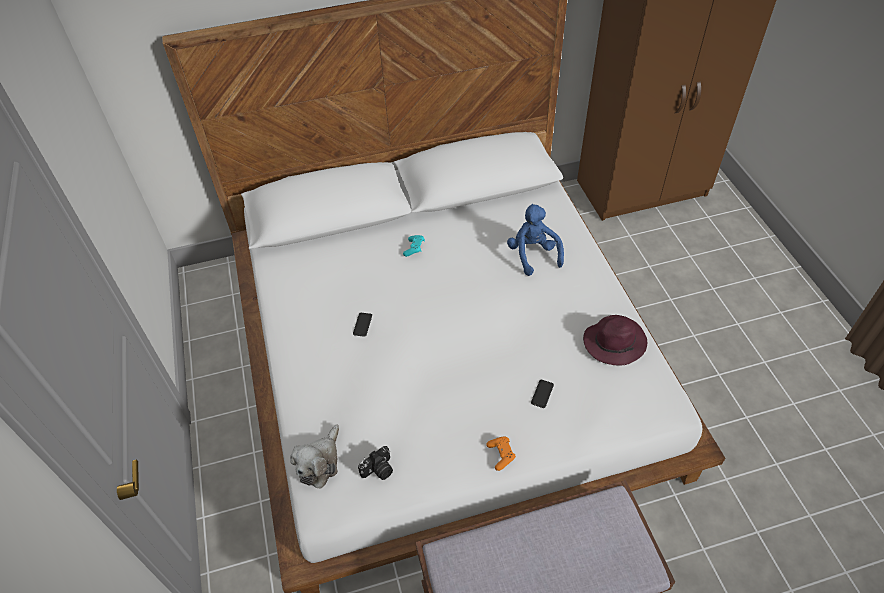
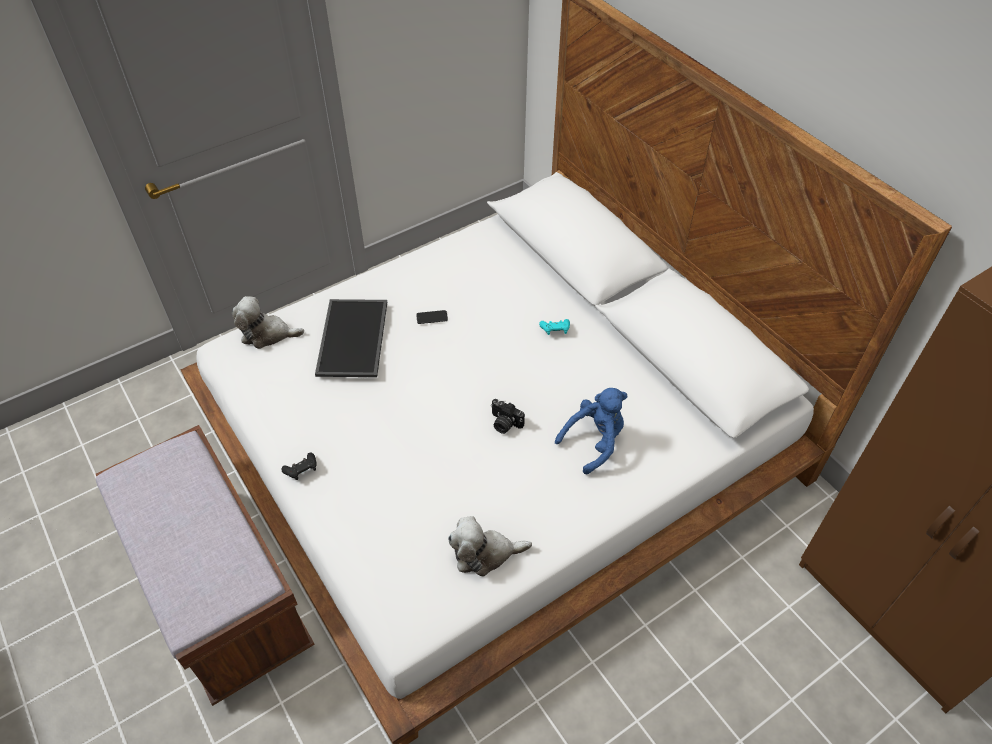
camera: 70 degrees right, 0 degrees up
camera [358,446,393,480] -> camera moved to [491,399,525,434]
orange game controller [486,437,516,471] -> black game controller [281,452,317,480]
phone [531,380,554,408] -> none
purple hat [583,315,647,366] -> plush toy [448,516,532,576]
none -> tray [315,299,387,377]

